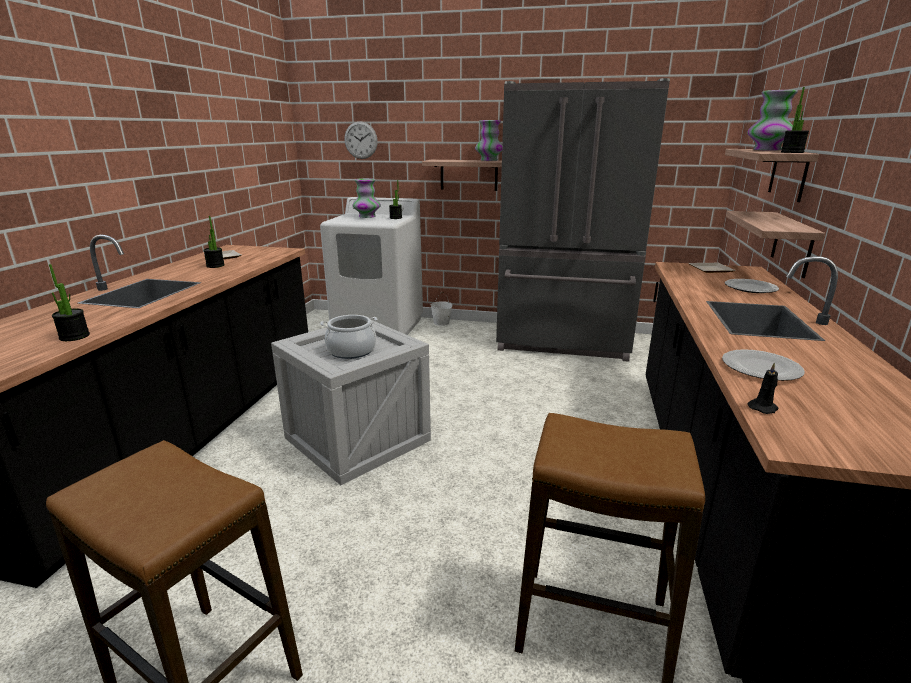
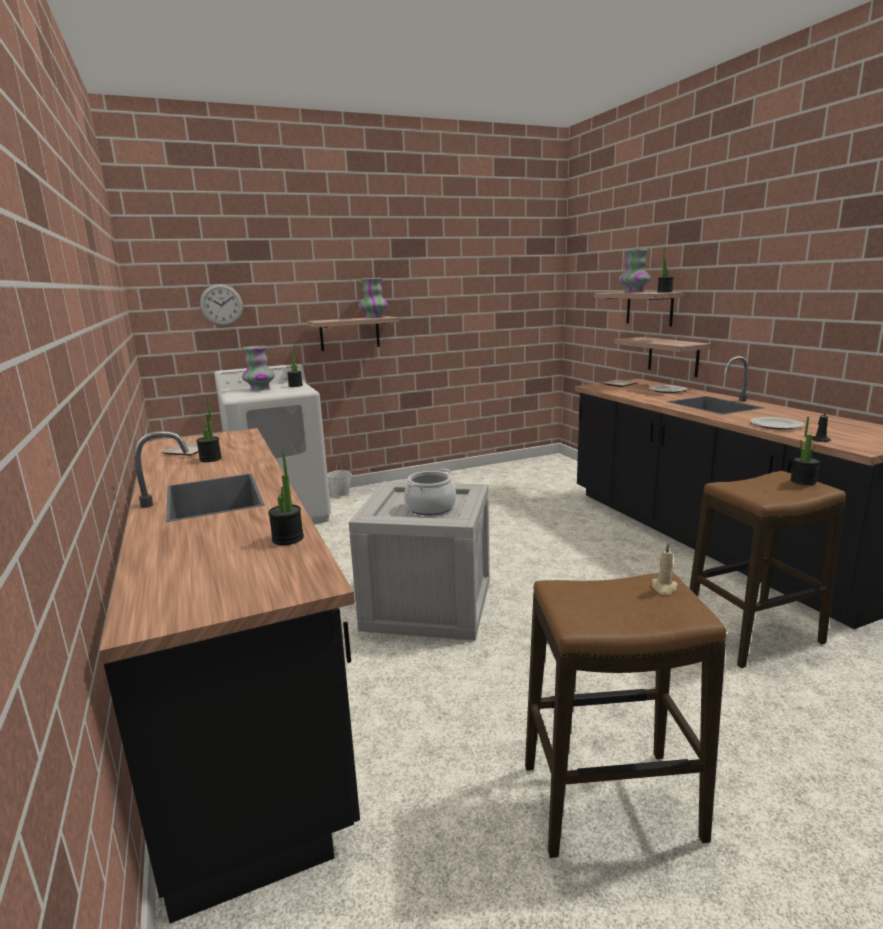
camera: 35 degrees left, 5 degrees down
grey fridge [496,78,670,362] -> none
none -> beige candle [652,543,678,595]
none -> potted plant [790,417,820,485]

